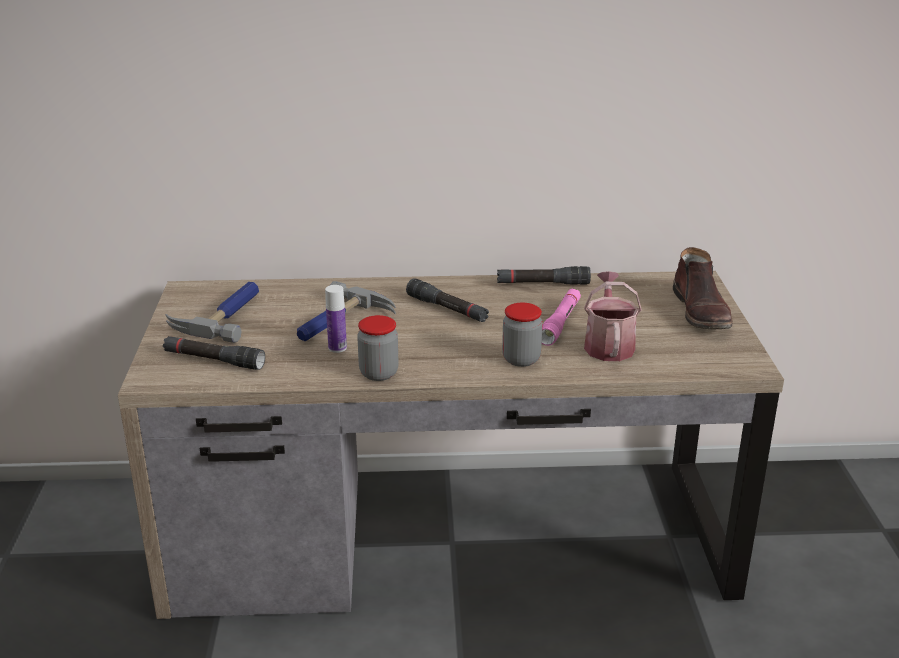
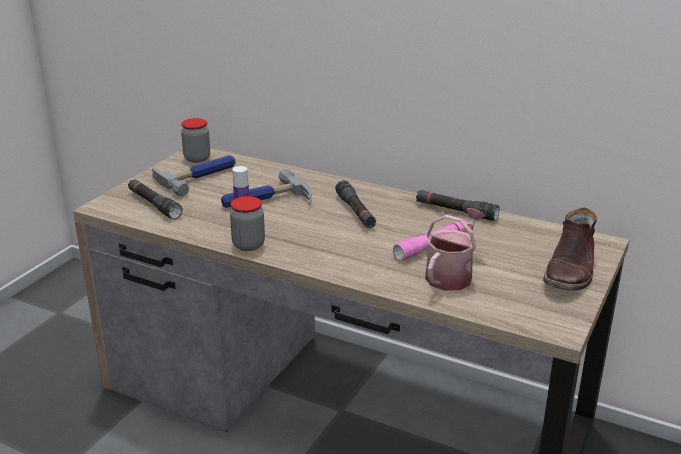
camera: 30 degrees right, 0 degrees up
jar [502,303,543,367] -> jar moved to [181,118,210,163]

